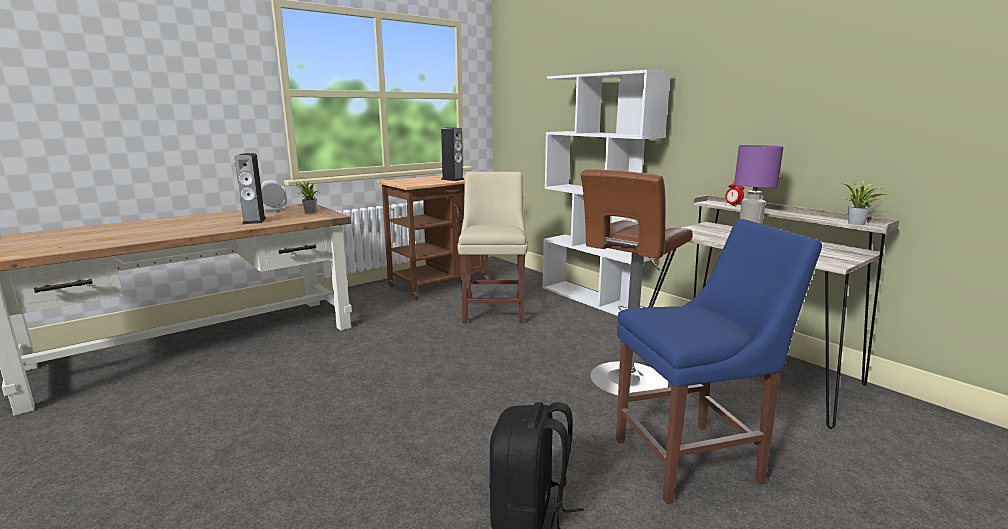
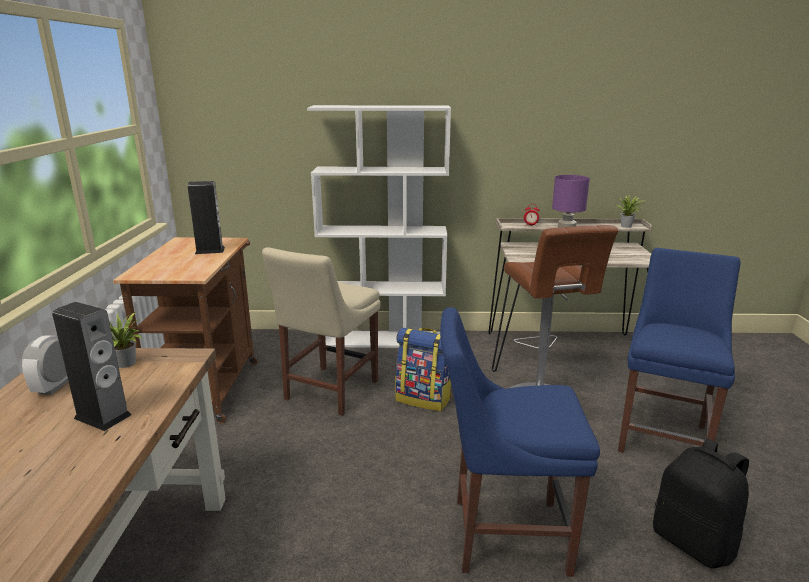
camera: 50 degrees left, 5 degrees up
beige chair [457,172,528,323] -> beige chair turned 105 degrees counterclockwise [262,247,381,416]
none -> backpack [395,328,451,411]
none -> blue chair [440,307,600,577]

